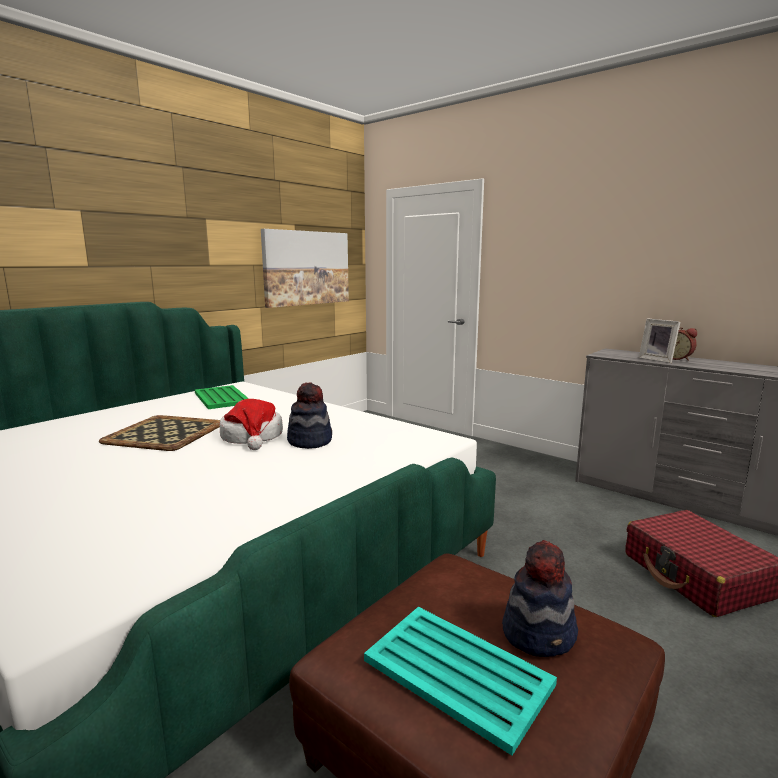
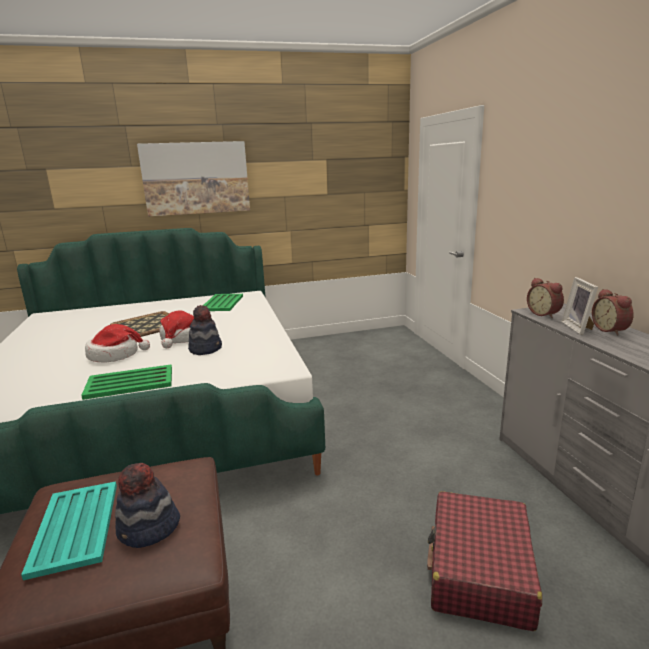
camera: 35 degrees right, 5 degrees up
picture [261,229,349,308] -> picture moved to [137,141,250,216]
none -> green tray [81,364,172,400]
none -> hat [85,324,150,363]
none -> alarm clock [527,278,564,318]

